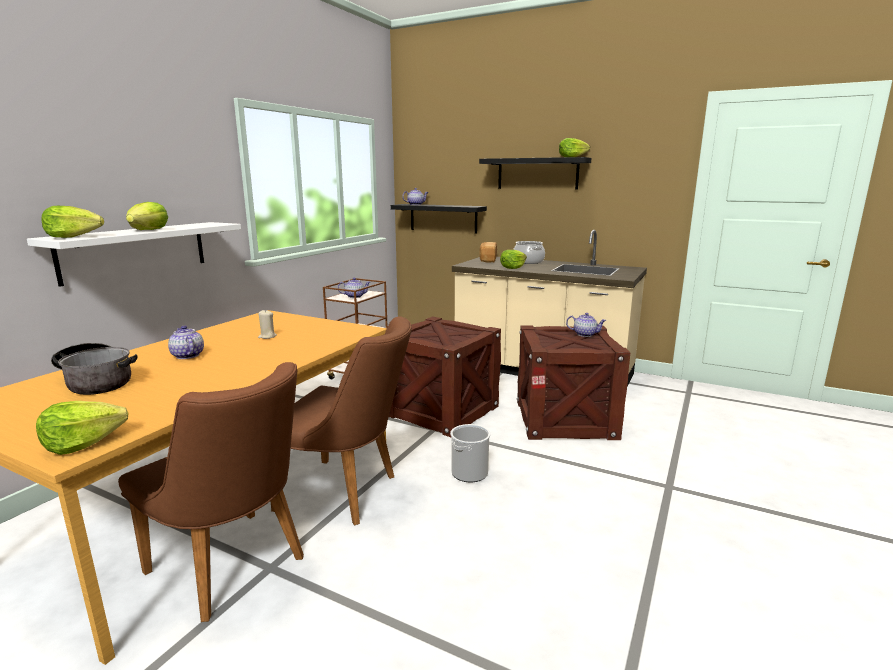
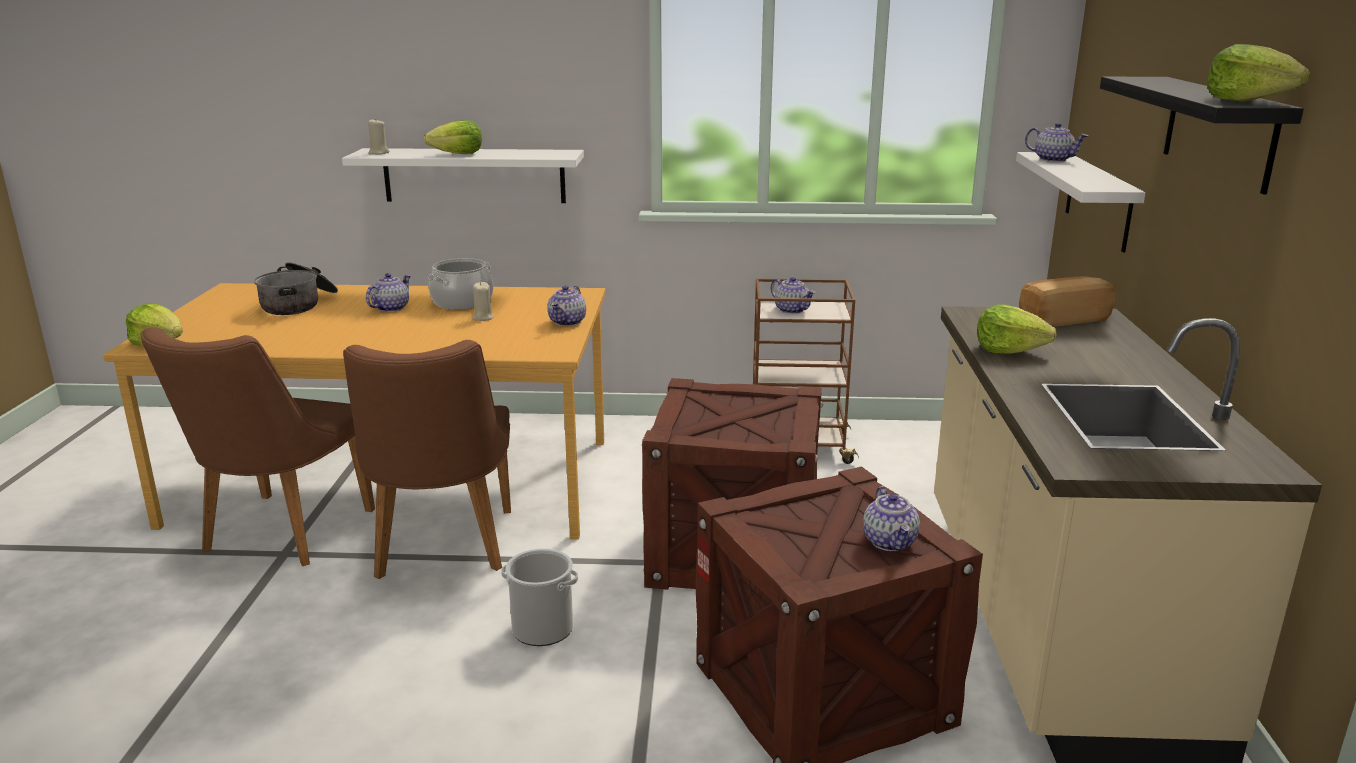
camera: 65 degrees right, 5 degrees up
lettuce [41,206,104,238] -> beige candle [368,118,389,155]
black shelf [391,204,487,234] -> white shelf [1016,152,1145,252]
cooking pot [513,241,545,264] -> cooking pot moved to [428,258,493,310]
none -> teapot [547,286,586,326]

